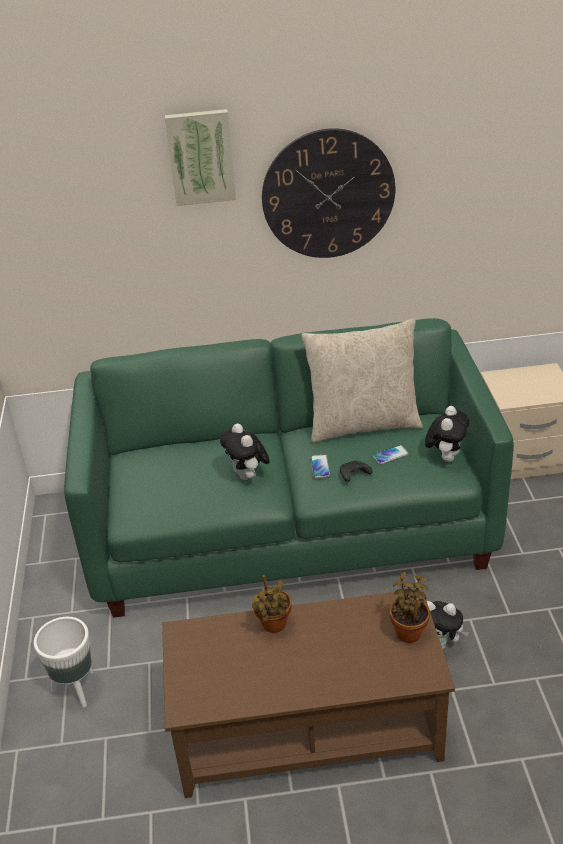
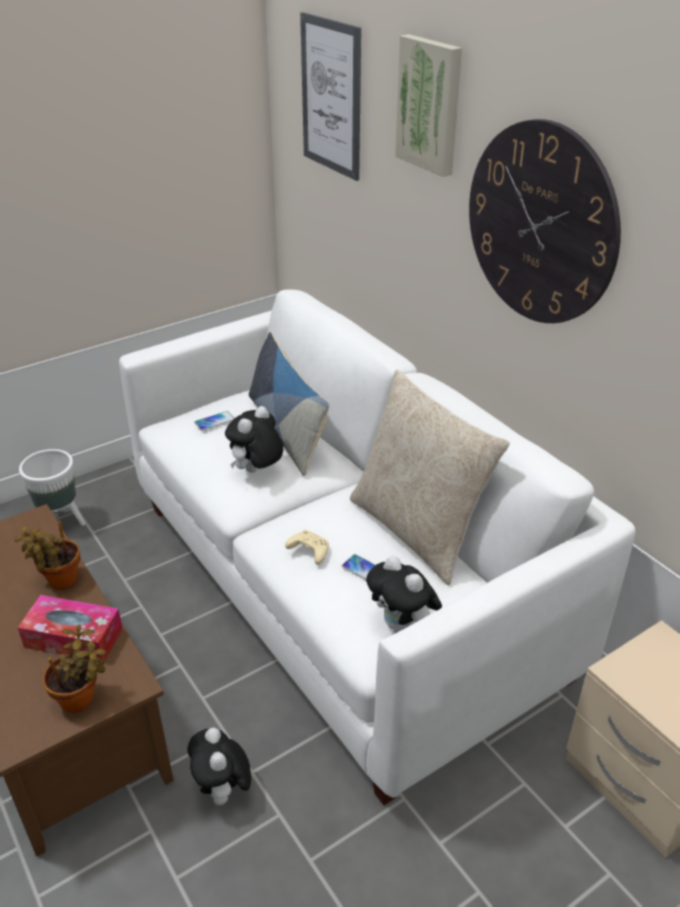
camera: 60 degrees right, 0 degrees up
green sofa [64,318,514,618] -> white sofa [119,289,636,805]
phone [311,455,330,478] -> phone moved to [195,411,235,431]
black game controller [340,461,372,482] -> beige game controller [285,530,329,565]
plush toy [425,406,469,462] -> plush toy turned 60 degrees clockwise [366,556,442,633]
none -> tissue box [17,595,123,661]
none -> pillow [249,332,329,476]
none -> picture [300,12,361,181]

